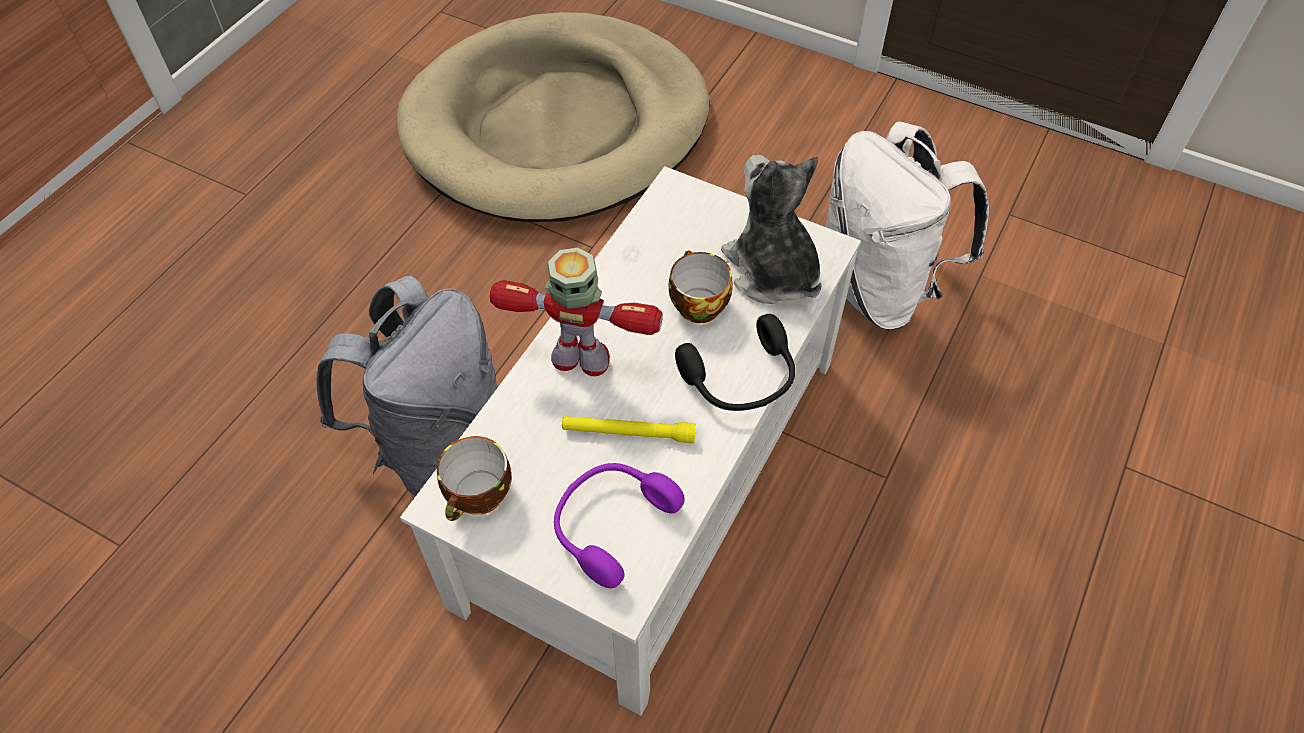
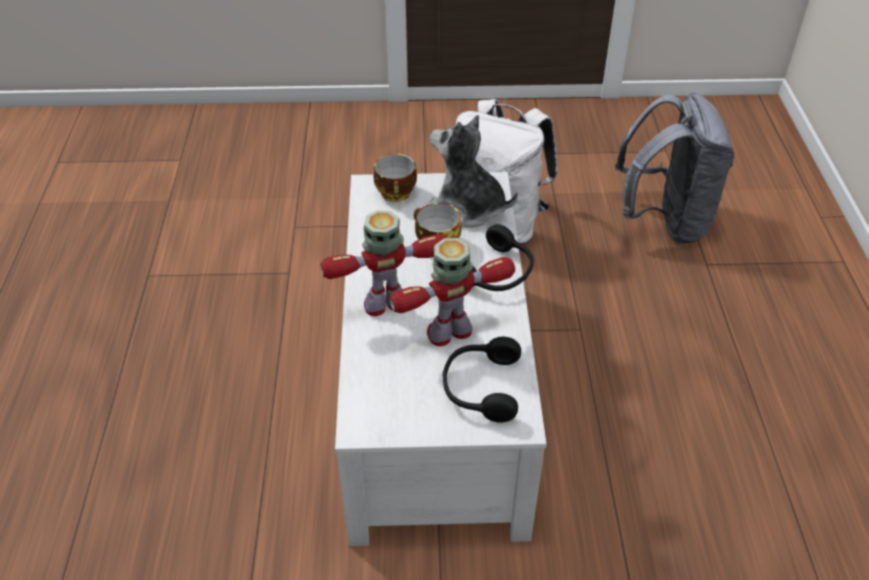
camera: 30 degrees left, 10 degrees down
grey backpack [316,276,498,496] -> grey backpack moved to [615,92,735,244]
beige dog bed [397,12,710,222] -> none
cup [437,436,512,521] -> cup moved to [373,154,417,202]
purple headphones [554,463,685,588] -> black headphones [442,337,521,423]
yellow flashlight [562,416,696,443] -> toy robot [389,238,515,346]

